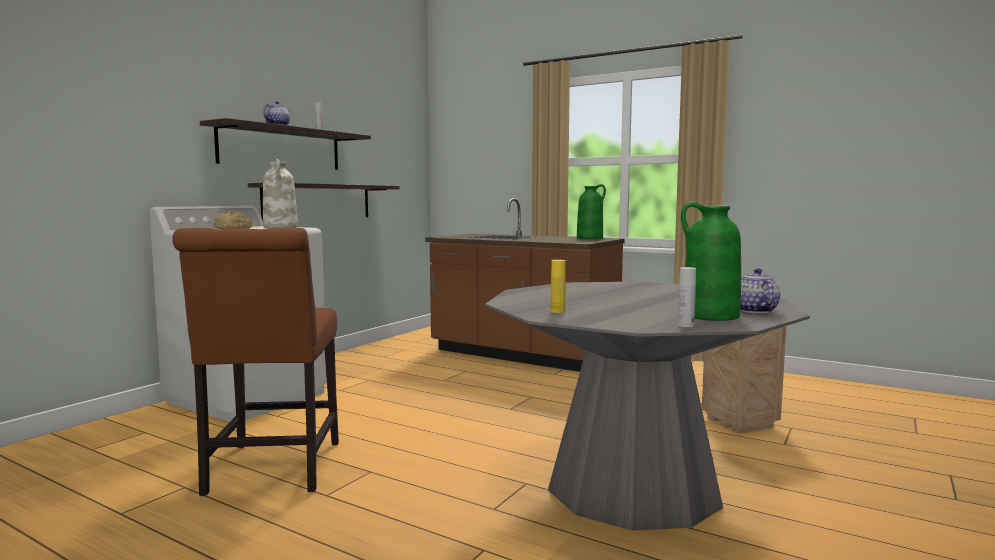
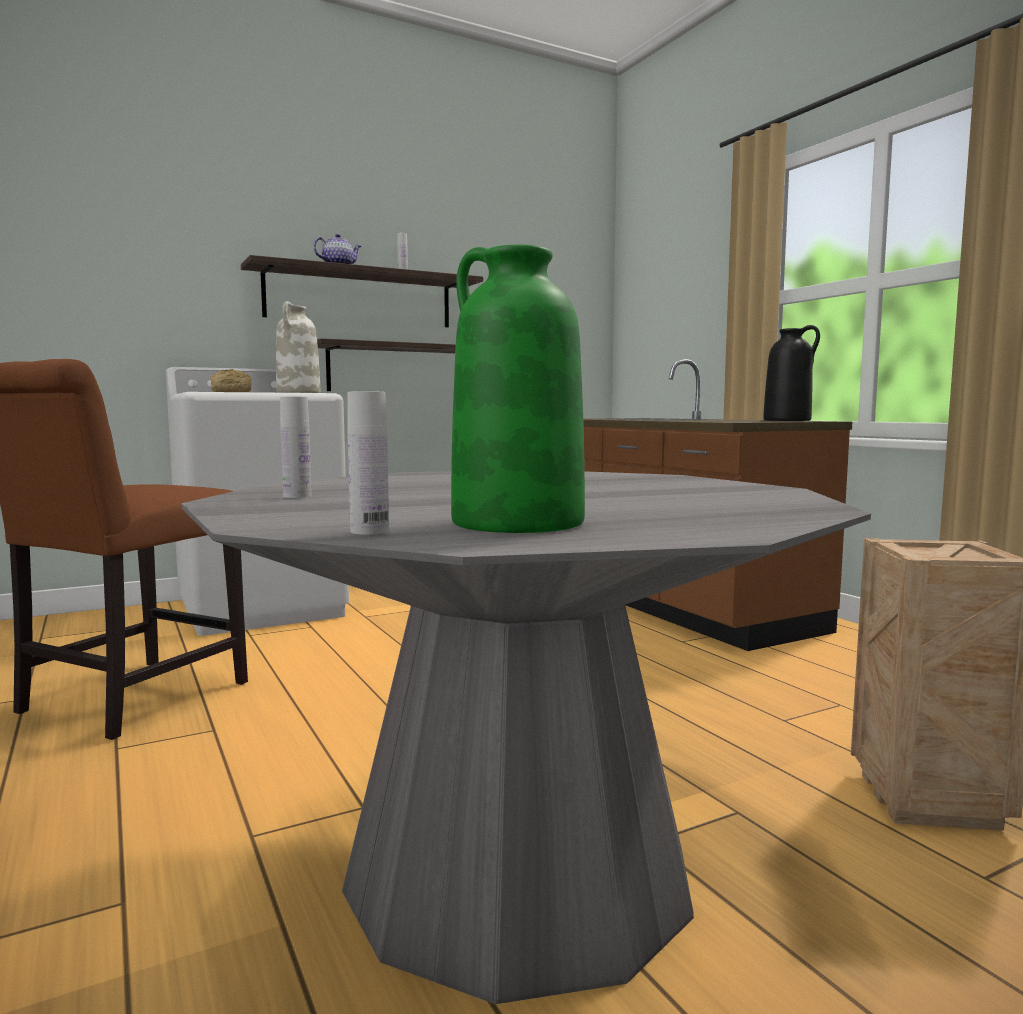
camera: 30 degrees right, 0 degrees up
yellow bottle [551,260,566,313] -> white bottle [280,397,312,498]
green vase [577,184,606,239] -> black vase [763,325,820,421]
teapot [740,268,780,313] -> none

